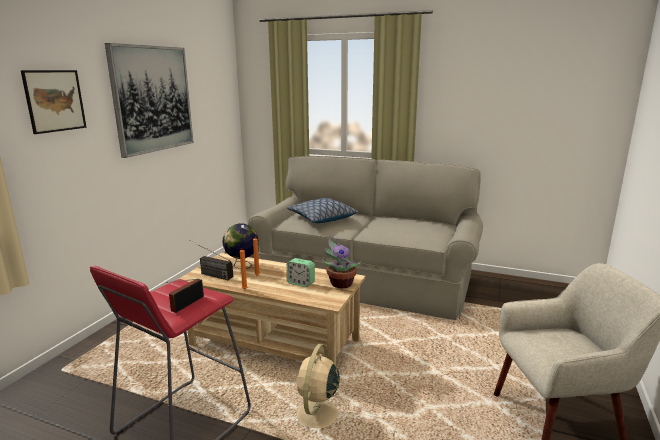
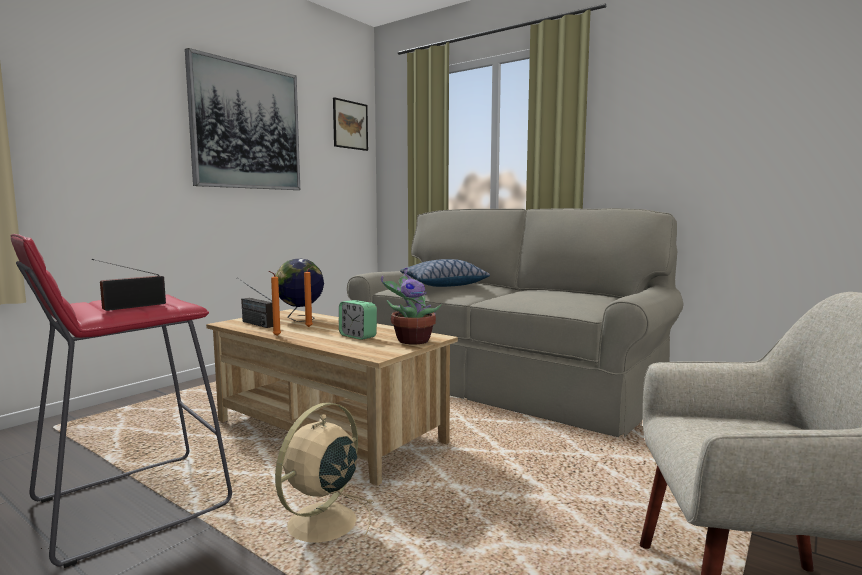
camera: 15 degrees right, 10 degrees down
picture [21,70,86,134] -> picture moved to [333,97,368,151]

